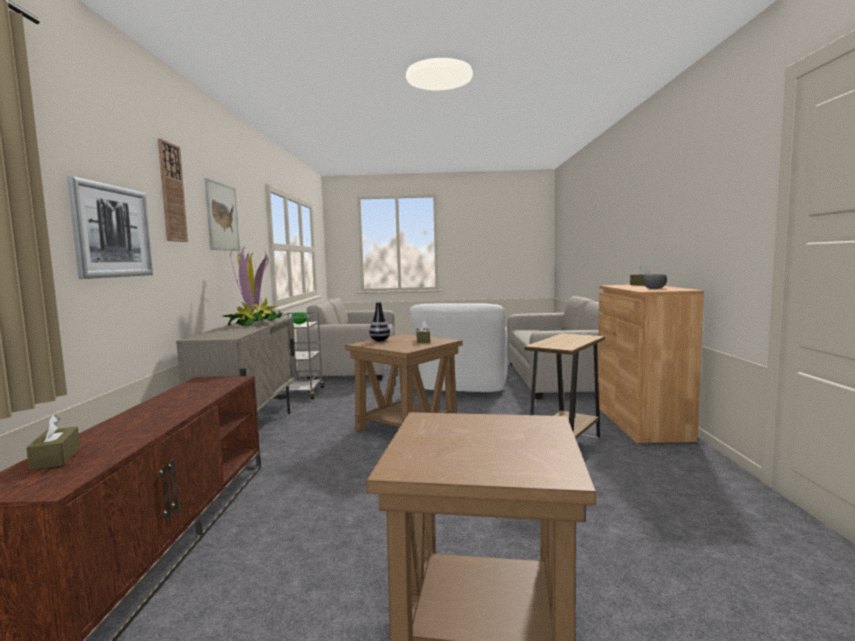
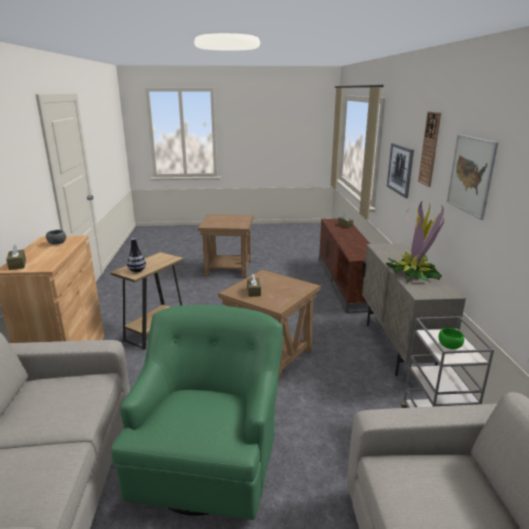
camera: 175 degrees right, 15 degrees up
vase [369,302,390,342] -> vase moved to [127,238,146,272]
white armchair [409,303,507,392] -> green armchair [111,305,283,520]

